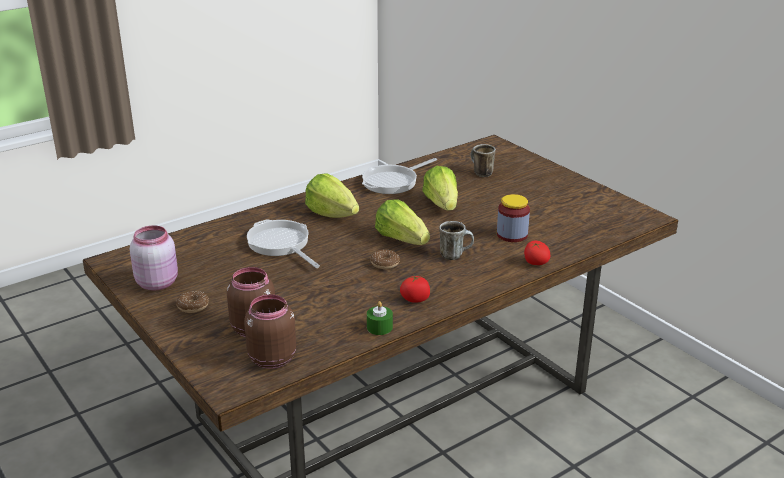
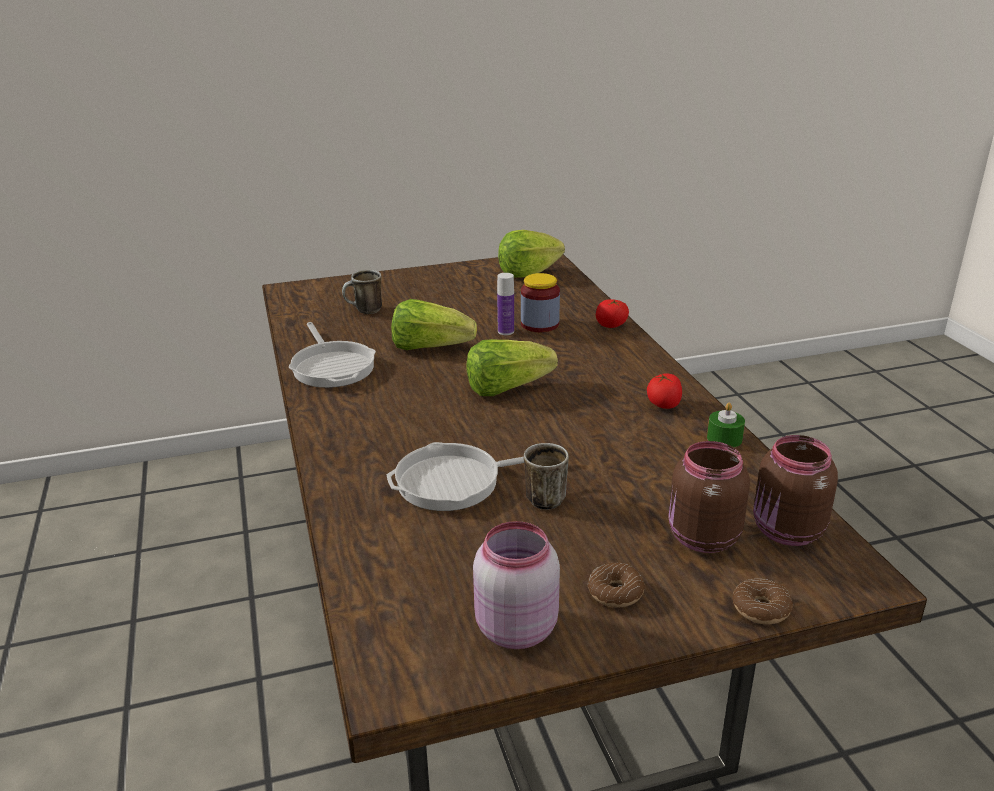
camera: 70 degrees left, 0 degrees up
lettuce [305,174,359,218] -> lettuce moved to [498,230,565,278]
donut [370,249,400,269] -> donut moved to [733,579,793,624]
mug [439,221,474,260] -> mug moved to [524,443,569,510]
none -> bottle [497,273,514,335]

